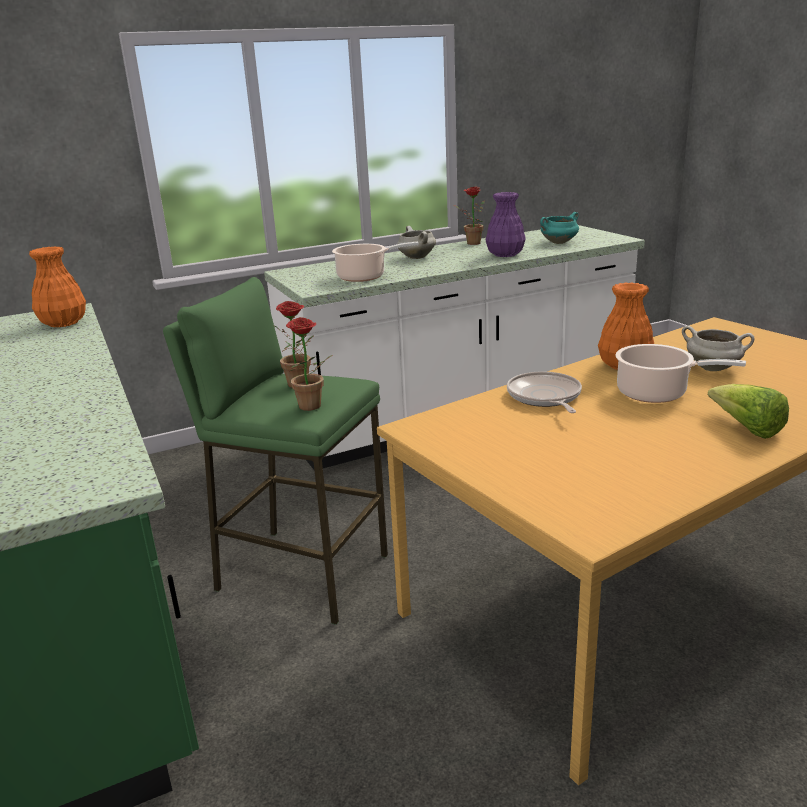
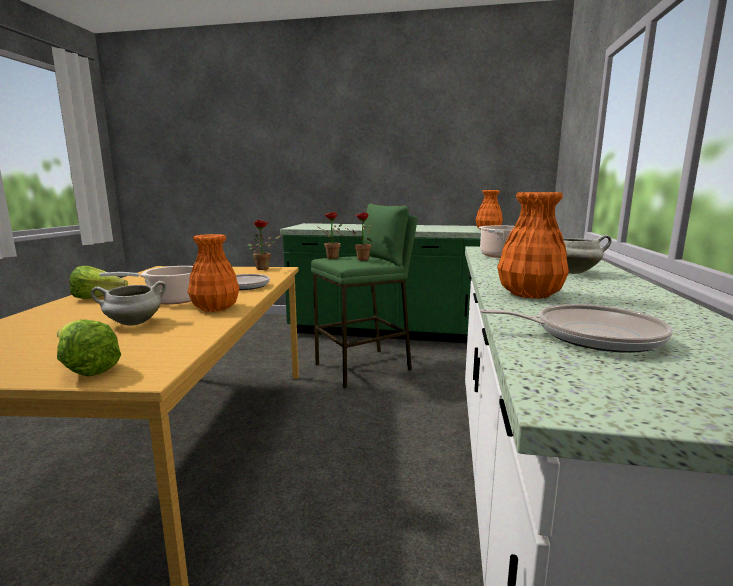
camera: 125 degrees right, 10 degrees down
potted plant [454,187,485,245] -> potted plant moved to [248,220,281,270]
purple vase [486,192,526,257] -> orange vase [497,192,569,299]
turquoise cooking pot [540,212,579,244] -> frying pan [480,304,673,353]
none -> lettuce [57,319,121,377]

